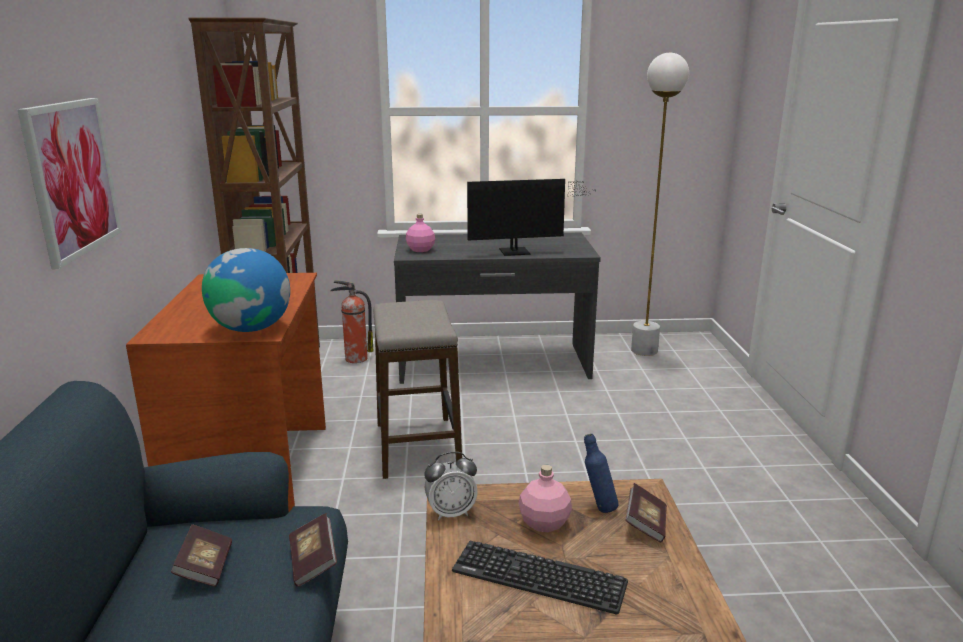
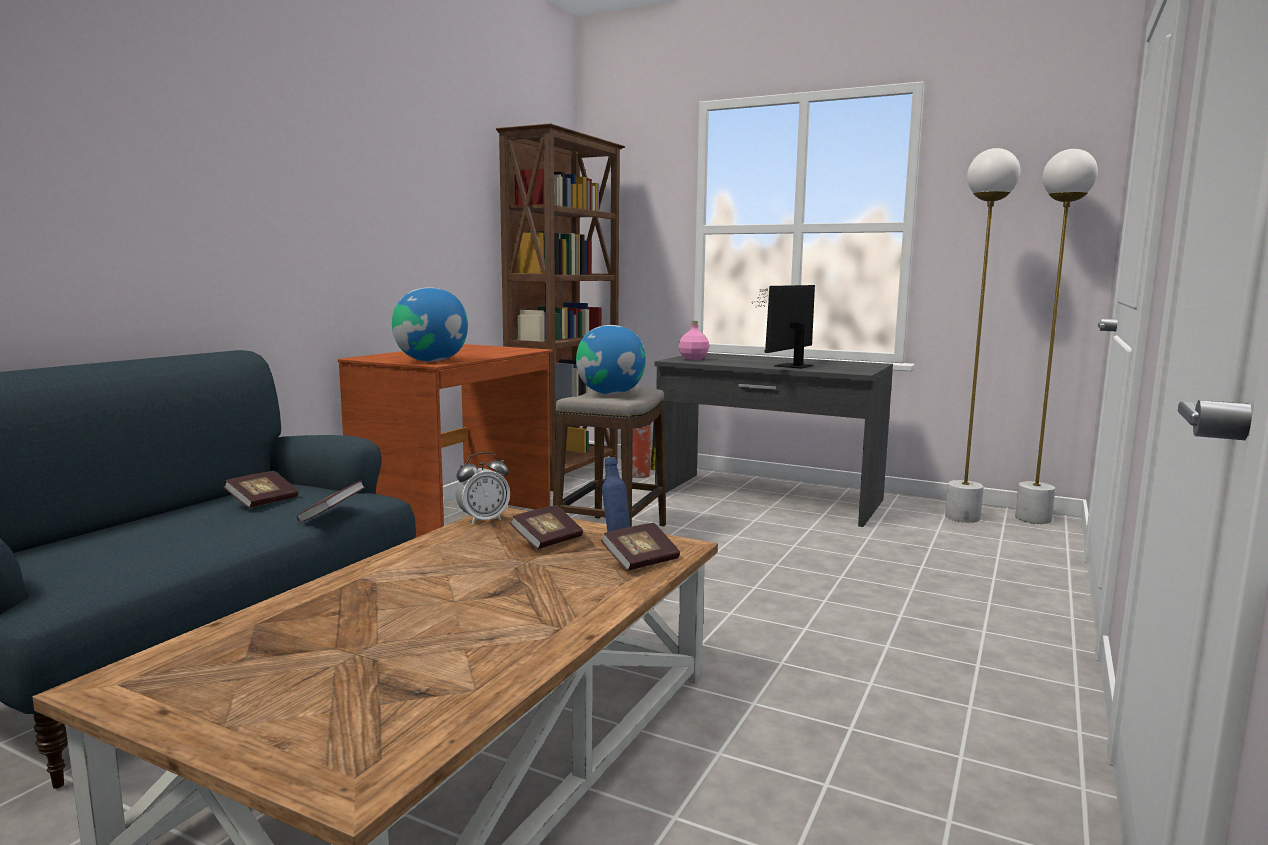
camera: 30 degrees right, 10 degrees down
picture [17,98,122,269] -> none
alarm clock [424,452,478,520] -> alarm clock turned 45 degrees counterclockwise [456,452,510,525]
keyboard [452,541,628,614] -> none
monitor [467,179,595,256] -> monitor turned 105 degrees clockwise [751,285,815,369]
pink bottle [519,464,572,532] -> book [510,505,583,549]
none -> globe [576,325,646,394]
none -> white floor lamp [1015,149,1098,524]

